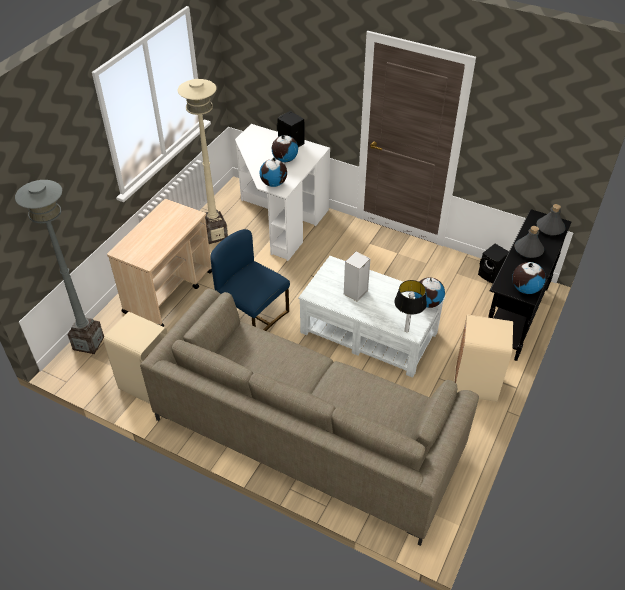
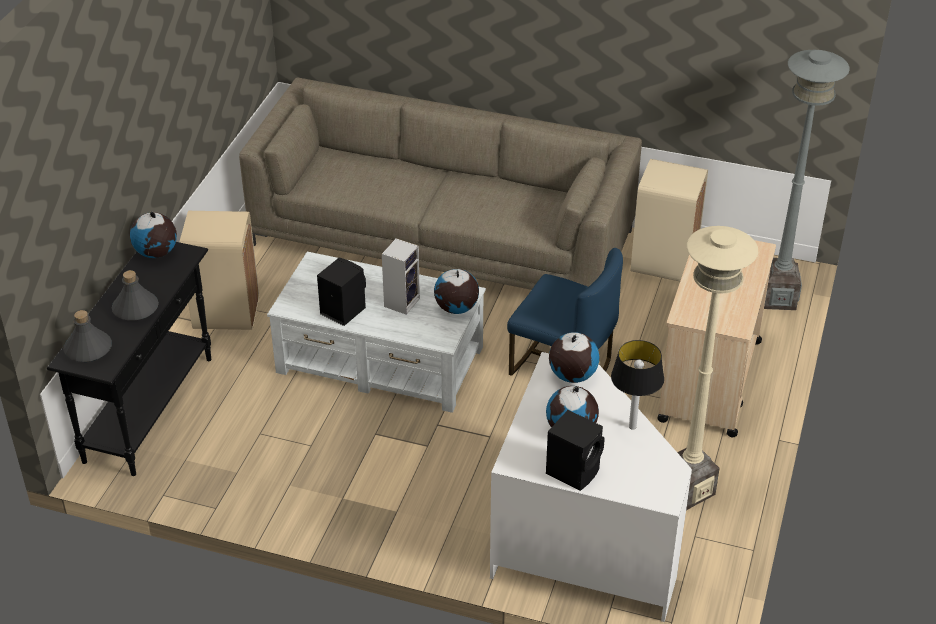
camera: 170 degrees right, 5 degrees down
table lamp [394,280,427,332] -> table lamp moved to [611,340,664,430]
globe [414,277,445,308] -> globe moved to [434,269,479,314]
black speaker [478,244,509,284] -> black speaker moved to [317,257,366,326]

